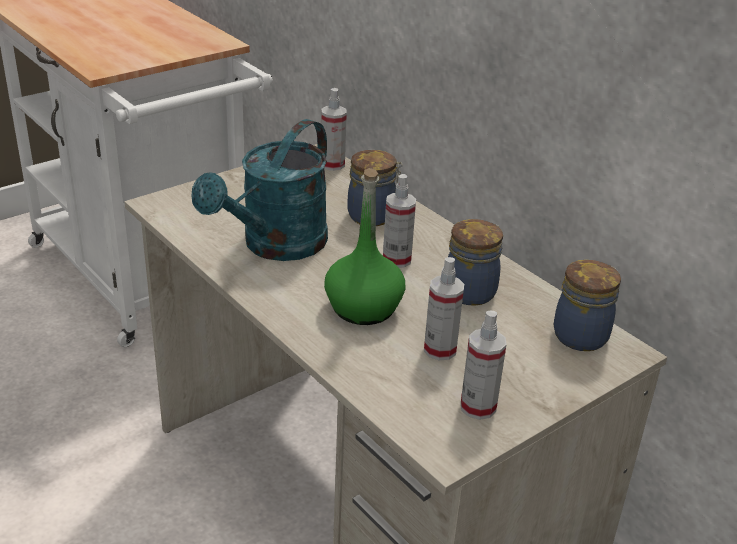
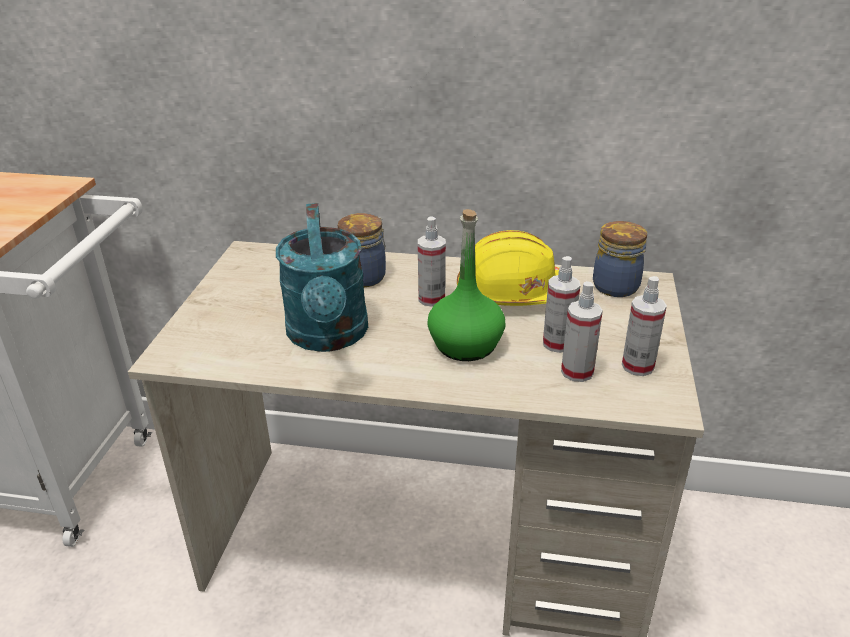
camera: 40 degrees left, 0 degrees up
spray bottle [321,88,347,171] -> spray bottle moved to [561,281,603,382]
jar [448,219,503,306] -> yellow hard hat [457,230,560,306]

